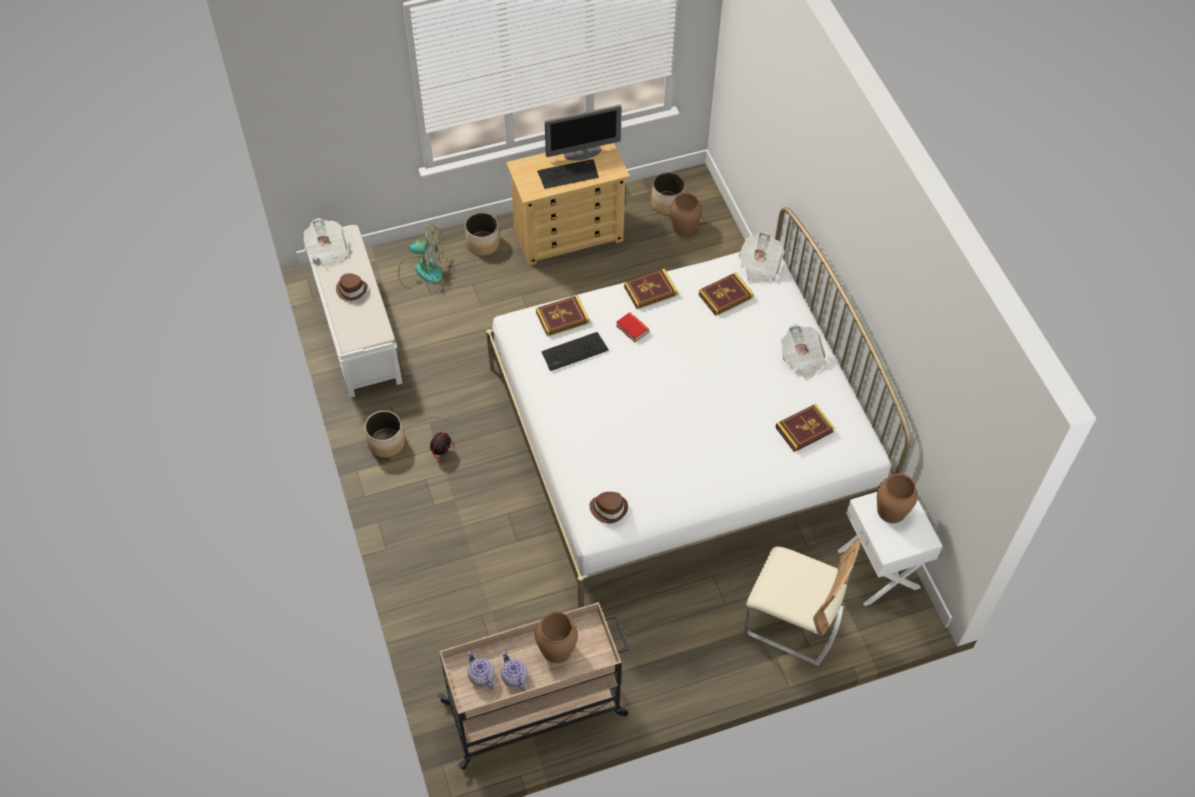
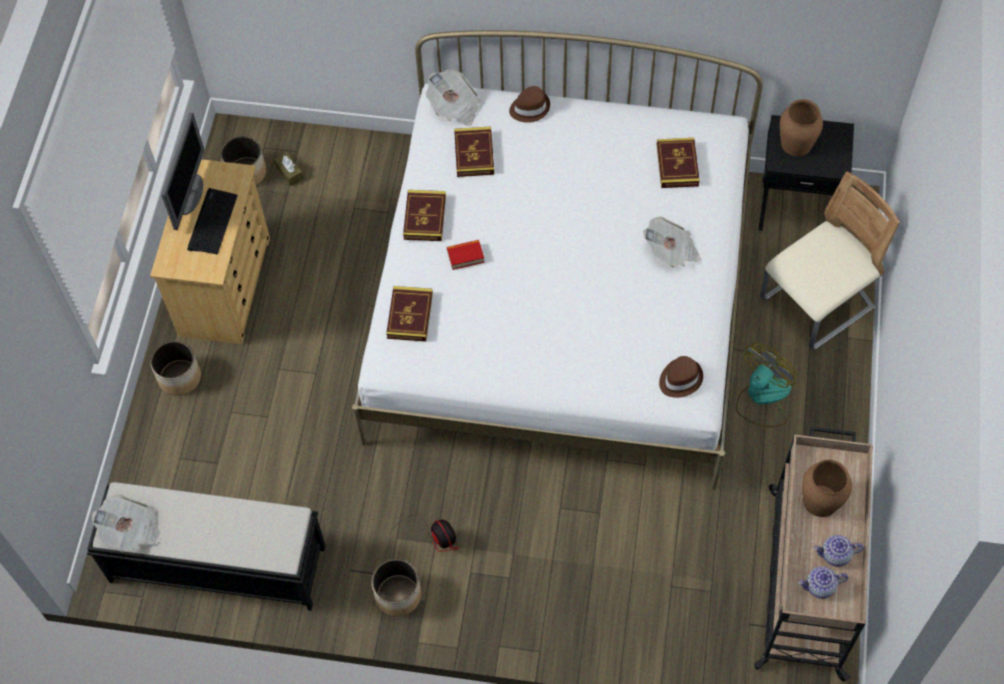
camera: 60 degrees left, 5 degrees up
white bench [303,225,402,398] -> black bench [87,482,326,611]
brown hat [336,273,368,301] -> brown hat moved to [509,86,550,123]
fan [398,225,444,289] -> fan moved to [736,343,797,427]
keyboard [541,332,609,371] -> none
brown vase [670,192,702,237] -> brown tissue box [274,152,304,186]
newspaper [781,324,827,380] -> newspaper moved to [643,217,701,267]
white nightstand [838,492,943,606] -> black nightstand [759,115,854,231]

